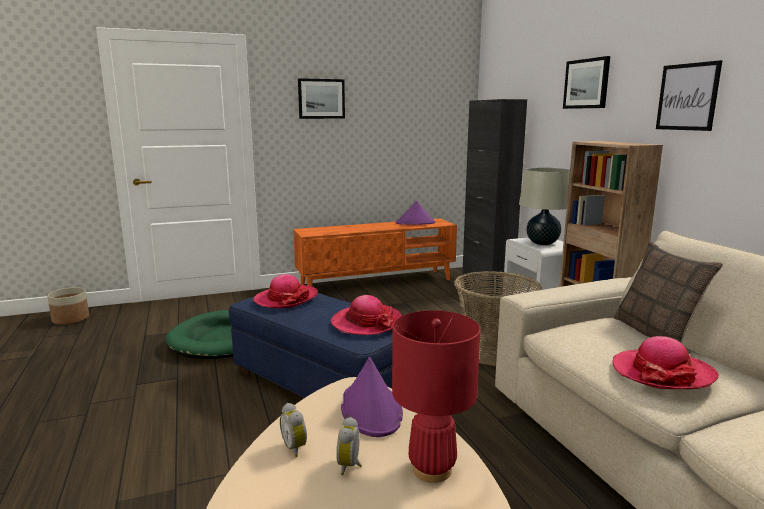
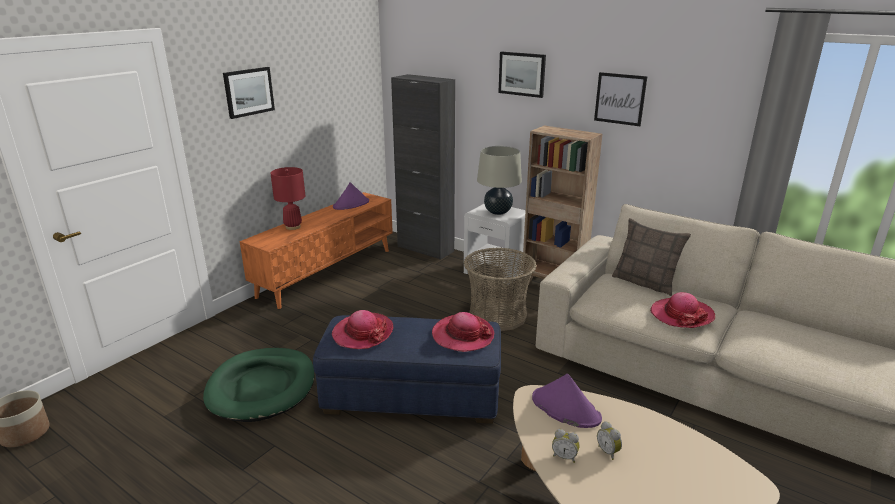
camera: 35 degrees left, 10 degrees up
red table lamp [392,310,481,483] -> red table lamp moved to [270,167,305,230]

